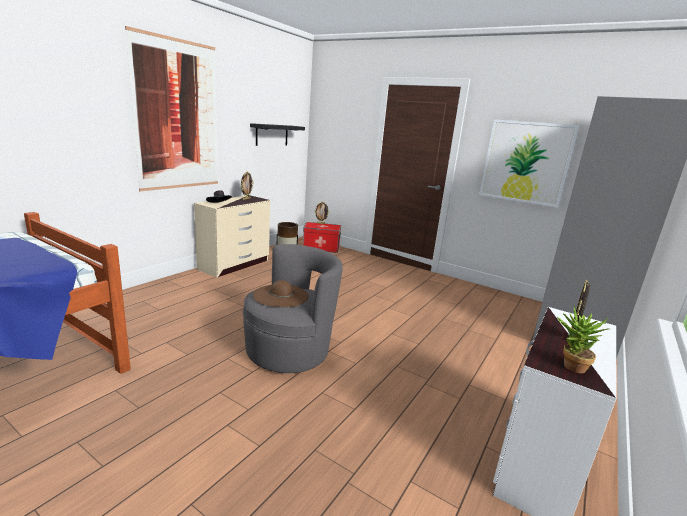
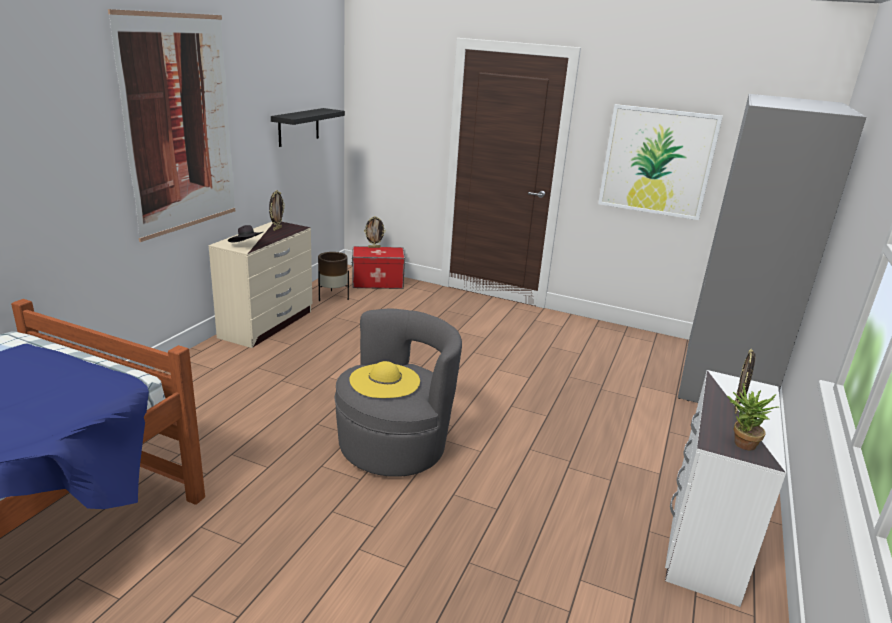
camera: 10 degrees left, 5 degrees up
brown hat [253,280,309,307] -> yellow hat [349,361,420,398]

